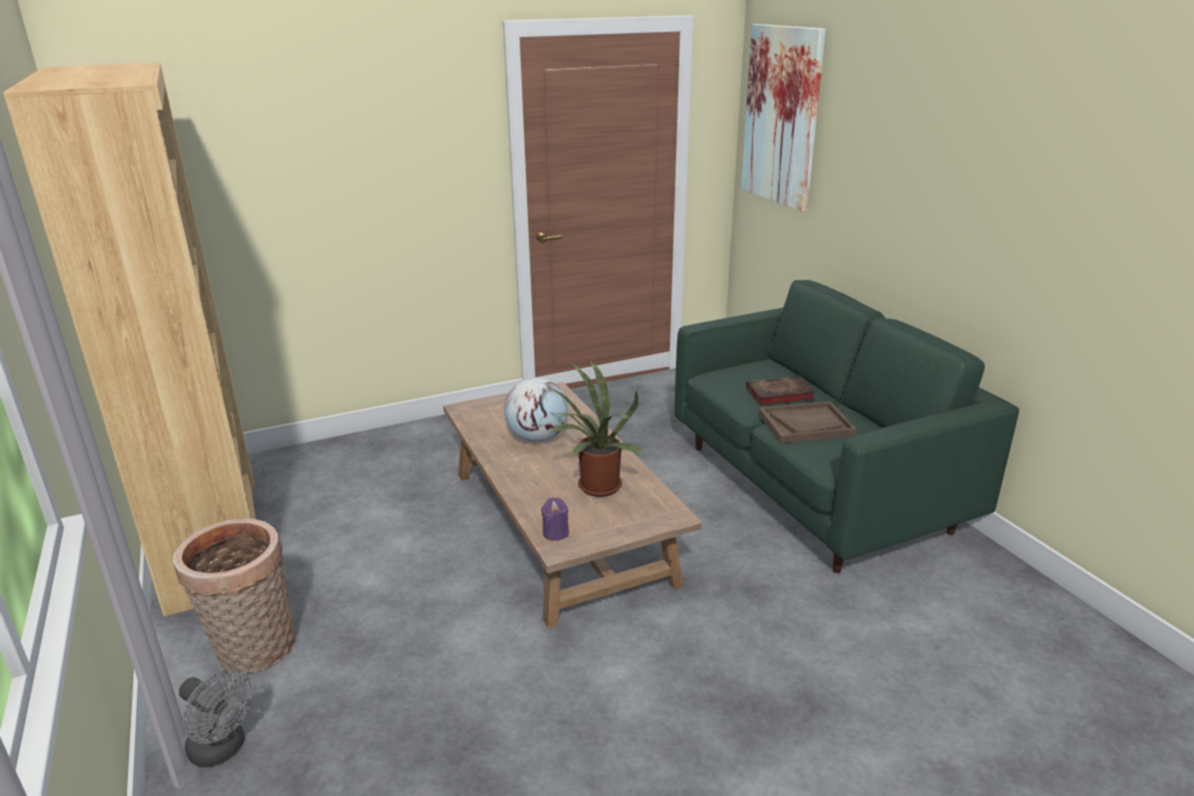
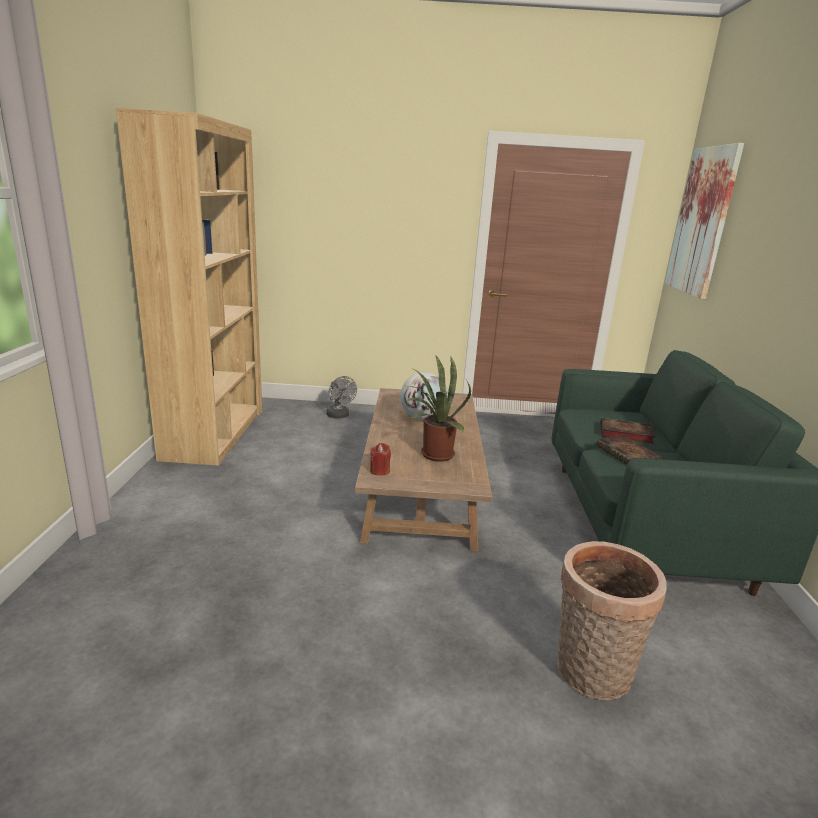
camera: 25 degrees right, 5 degrees down
basket [173,518,295,673] -> basket moved to [557,541,667,700]
grey fan [179,669,252,768] -> grey fan moved to [326,376,357,418]
purple candle [541,497,569,541] -> red candle [370,443,391,476]
brown tray [759,401,857,443] -> book [597,436,664,465]

